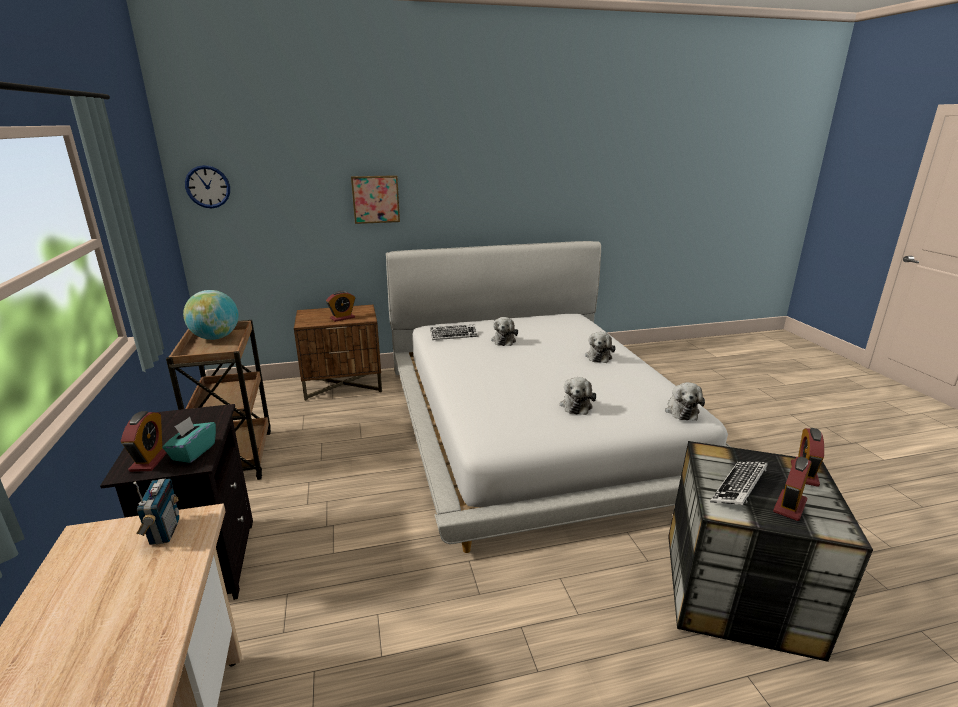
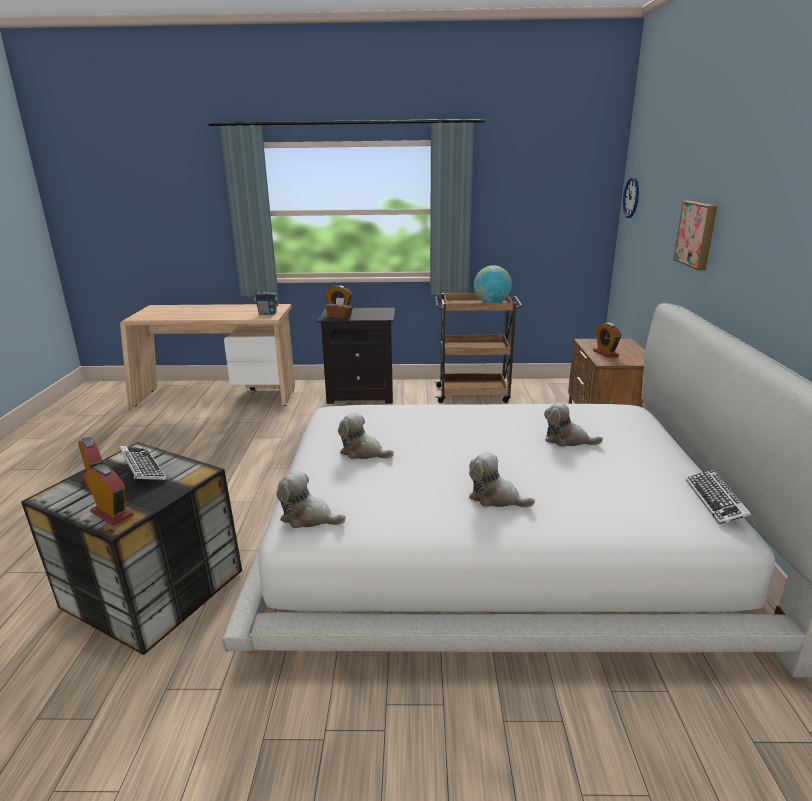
camera: 105 degrees right, 0 degrees up
turquoise tissue box [162,417,216,463] -> brown tissue box [325,297,353,319]
keyboard [430,324,478,340] -> keyboard moved to [686,470,751,524]

